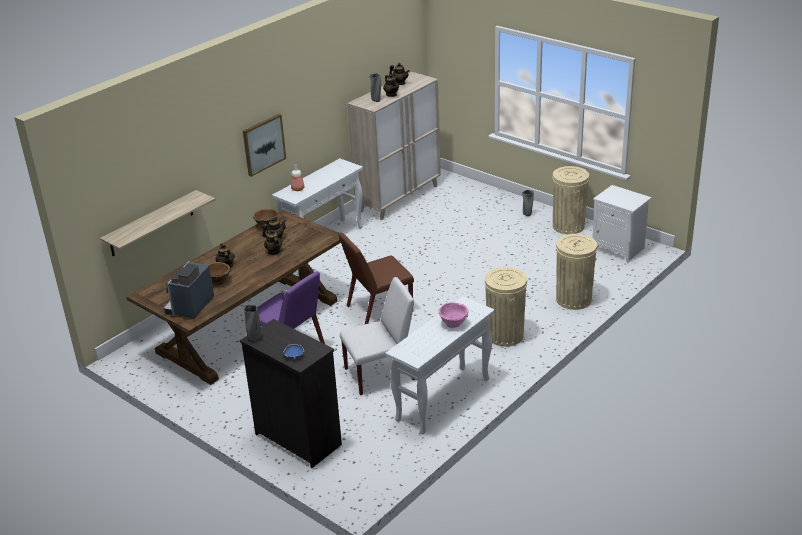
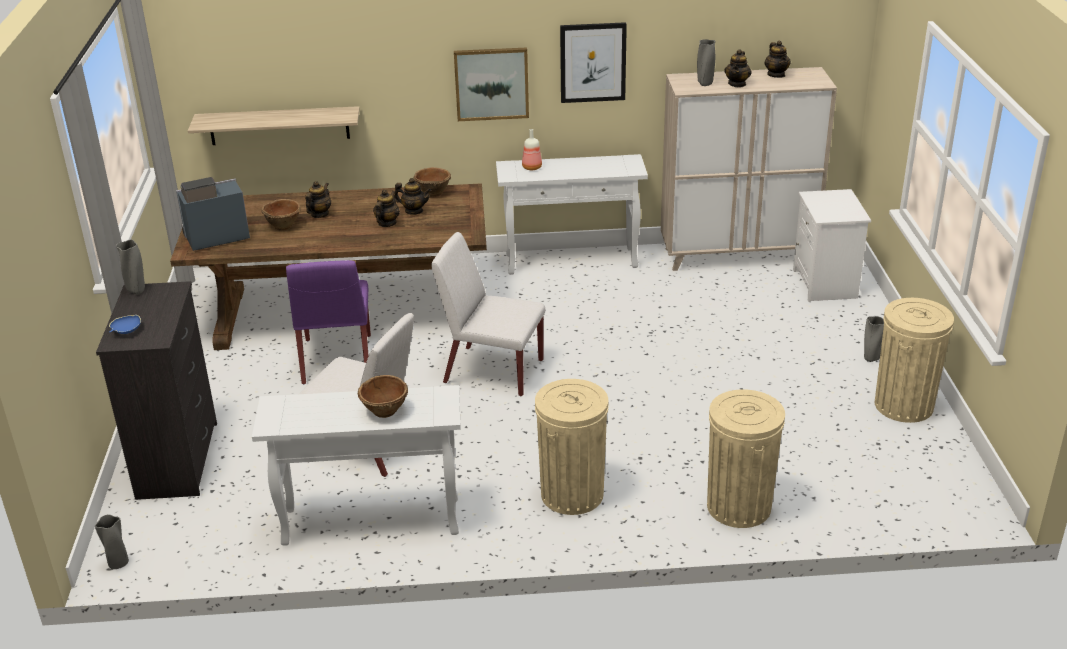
camera: 45 degrees right, 0 degrees up
brown chair [339,232,414,324] -> white chair [431,232,545,396]
pink bowl [439,302,469,328] -> brown bowl [358,375,408,418]
white nightstand [592,185,652,263] -> white nightstand moved to [793,189,871,302]
none -> grey vase [95,515,129,569]
none -> picture [560,22,627,103]

